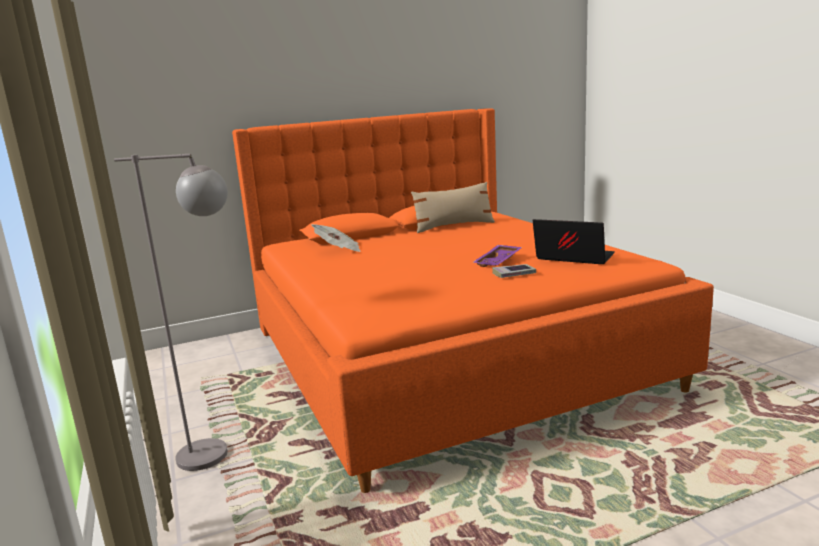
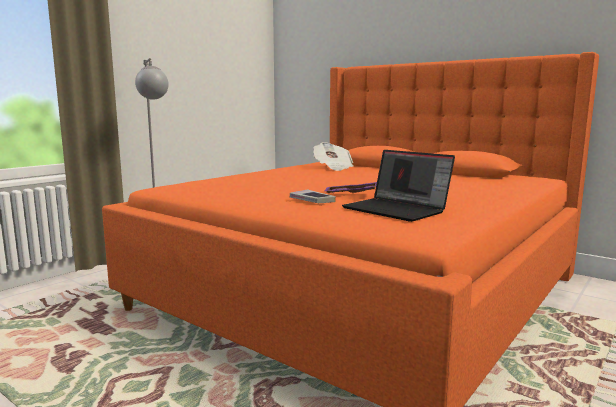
camera: 60 degrees right, 5 degrees down
beige pillow [411,182,495,233] -> none
laptop [533,219,615,264] -> laptop turned 135 degrees clockwise [342,150,455,222]

